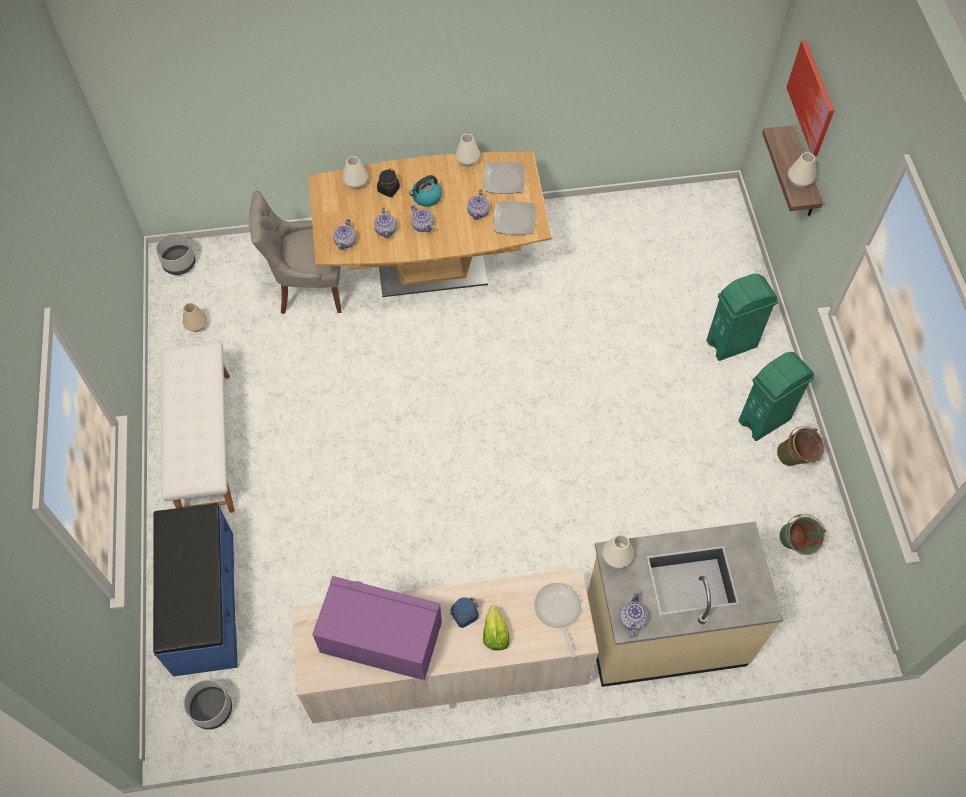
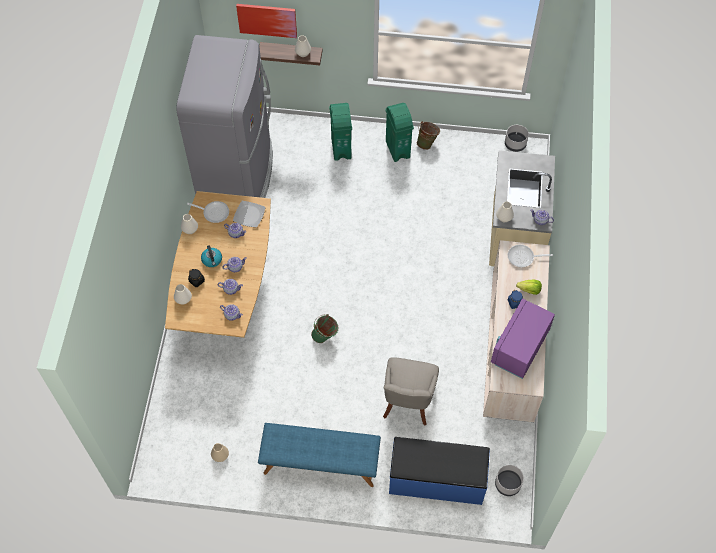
camera: 75 degrees left, 0 degrees up
grey planter [156,234,196,275] -> grey planter moved to [505,125,529,152]
white bench [162,342,235,513] -> blue bench [258,423,381,487]
grey chair [249,191,341,314] -> grey chair moved to [383,357,439,426]
plate [484,162,524,194] -> frying pan [187,201,229,223]
green bucket [779,514,826,555] -> green bucket moved to [311,314,338,343]
none -> grey fridge [176,35,273,198]

